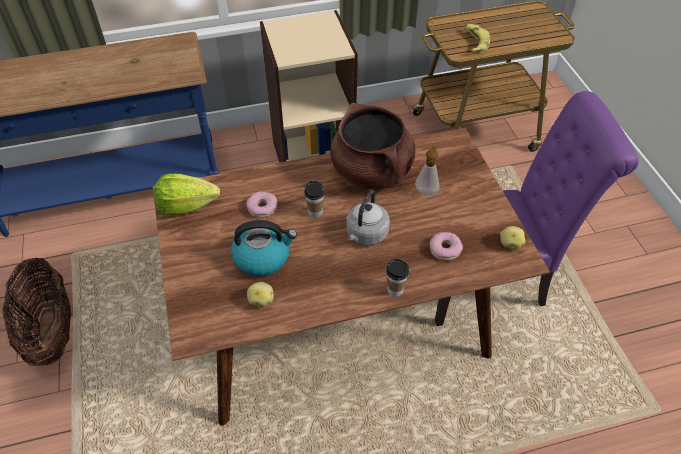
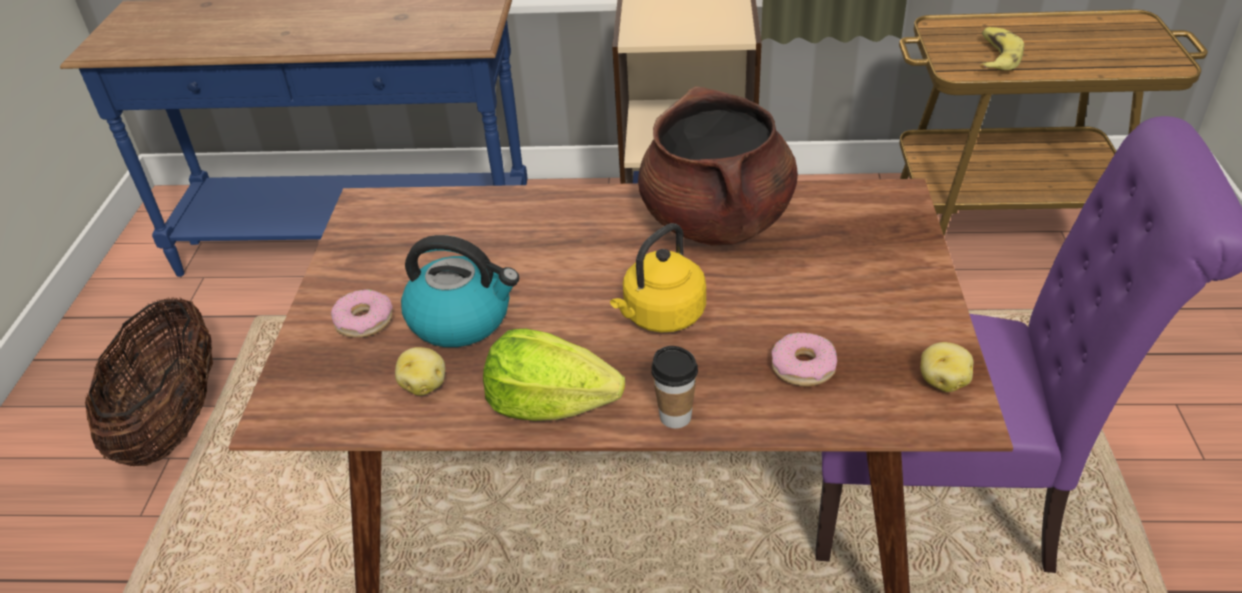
camera: 20 degrees right, 10 degrees down
lettuce [154,174,220,215] -> lettuce moved to [483,329,625,421]
donut [246,191,277,218] -> donut moved to [331,289,393,338]
cup [304,181,325,218] -> none
grey kettle [346,190,390,246] -> yellow kettle [610,223,706,332]
soap dispenser [415,146,439,195] -> none

